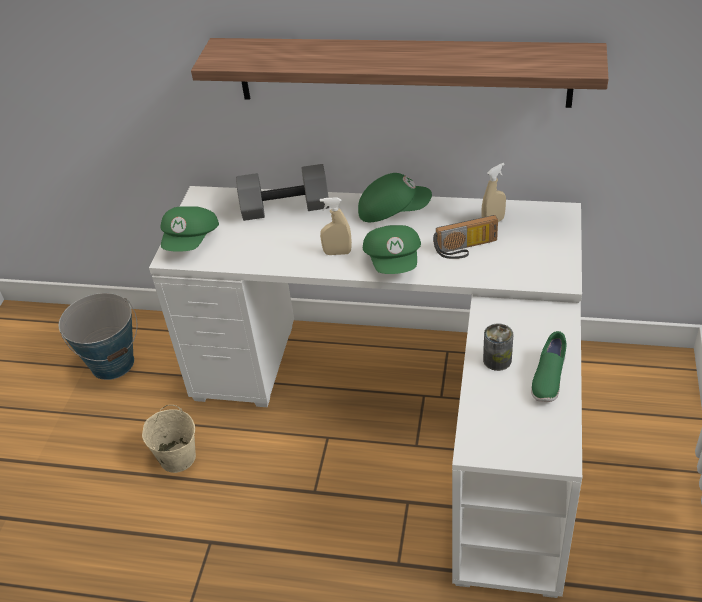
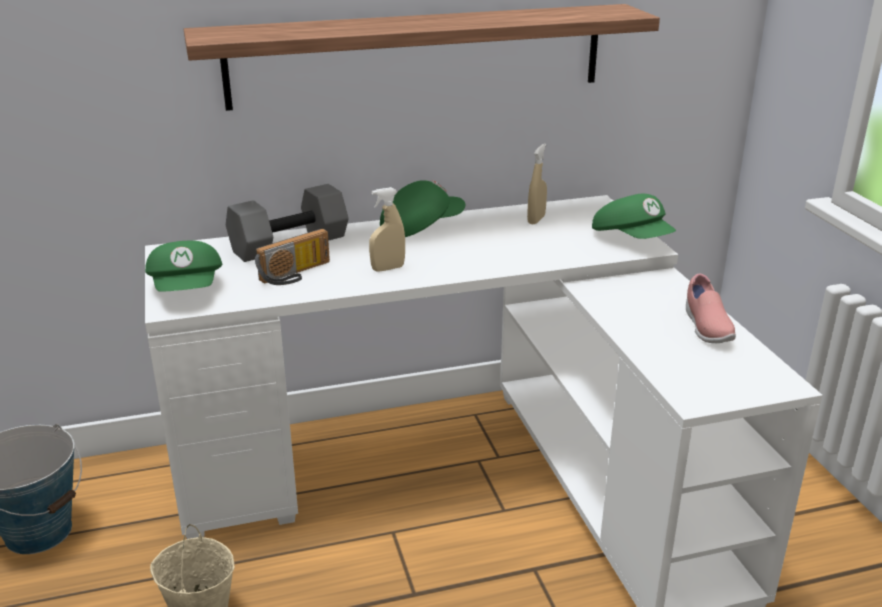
camera: 30 degrees left, 15 degrees down
green cap [363,225,421,274] -> green cap moved to [592,194,676,239]
radio [433,215,498,259] -> radio moved to [255,229,330,285]
can [483,324,513,371] -> none
green shoe [531,331,566,402] -> pink shoe [686,274,736,343]

